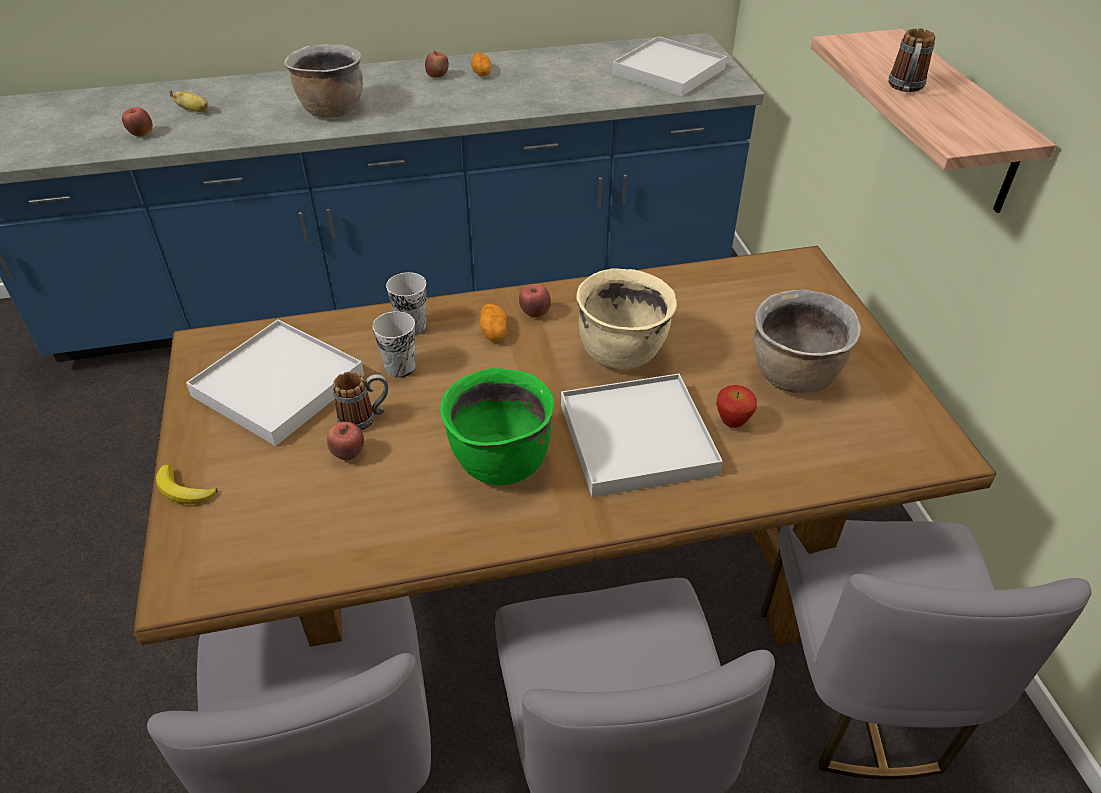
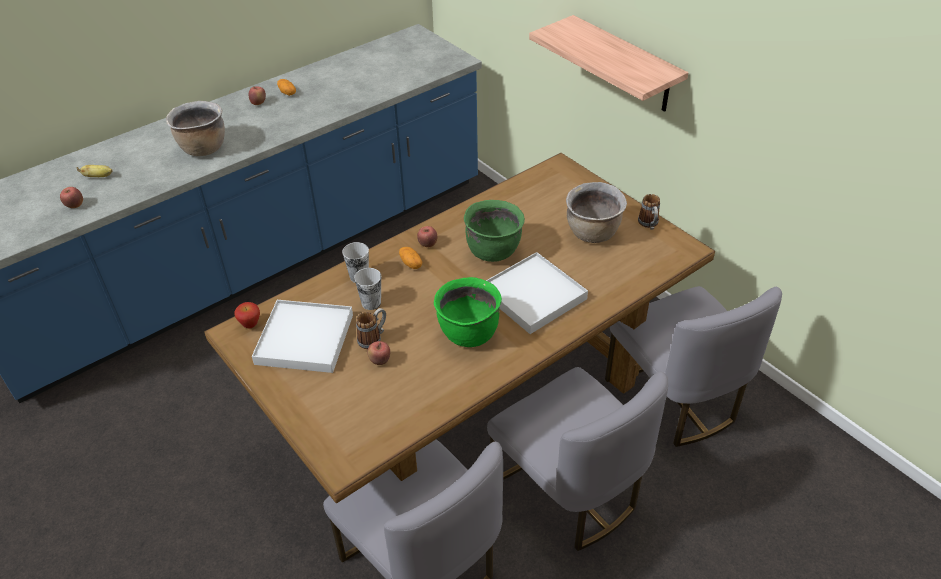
camera: 25 degrees left, 0 degrees up
banana [156,464,218,504] -> none
beige cooking pot [576,268,677,369] -> green cooking pot [464,200,525,262]
white tray [612,36,727,97] -> none
apple [716,385,757,428] -> apple moved to [234,302,260,328]
mug [888,28,935,92] -> mug moved to [638,194,660,230]

